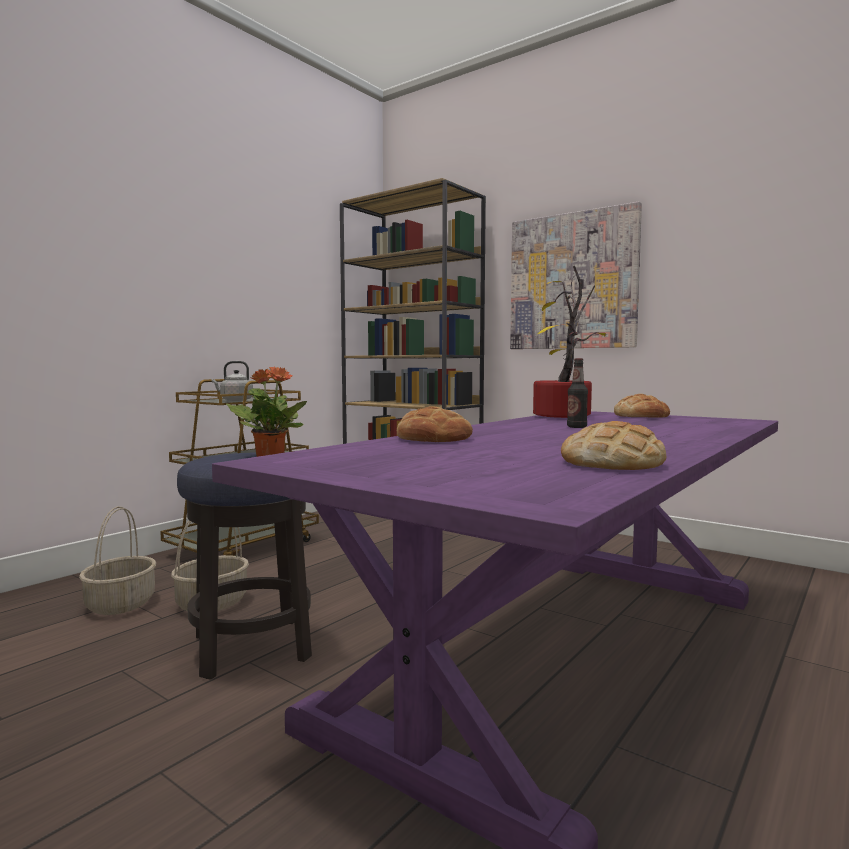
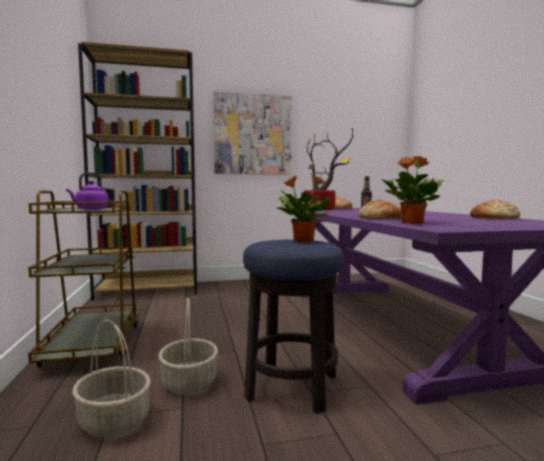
camera: 50 degrees left, 0 degrees up
grey kettle [211,361,253,401] -> purple kettle [66,172,109,210]
none -> potted plant [382,156,444,224]

